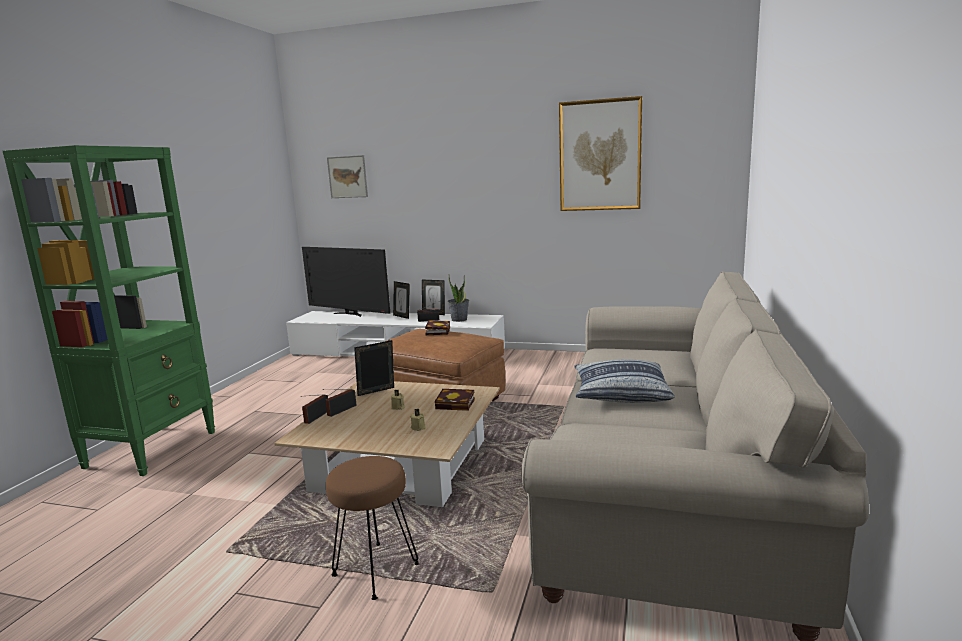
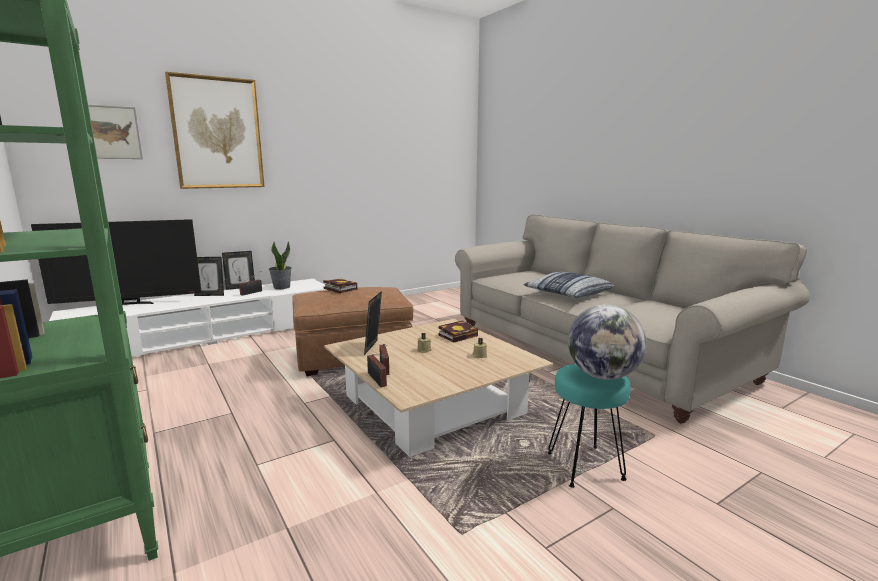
camera: 50 degrees left, 0 degrees up
brown stool [326,456,419,600] -> turquoise stool [548,364,631,488]
picture [559,96,642,211] -> picture moved to [165,72,265,189]
none -> globe [568,305,647,380]

